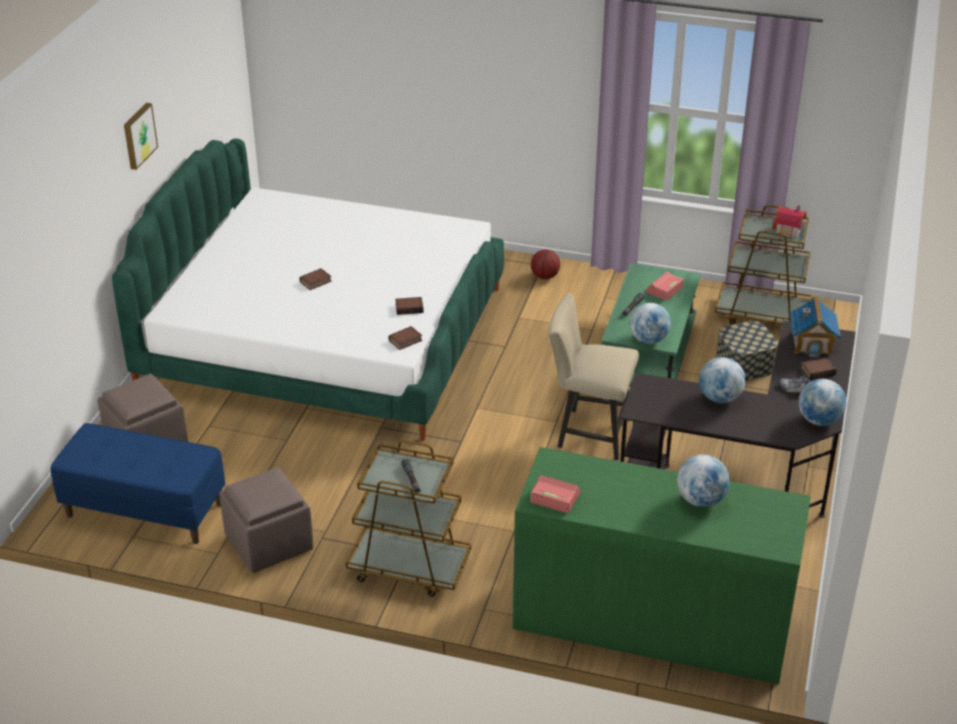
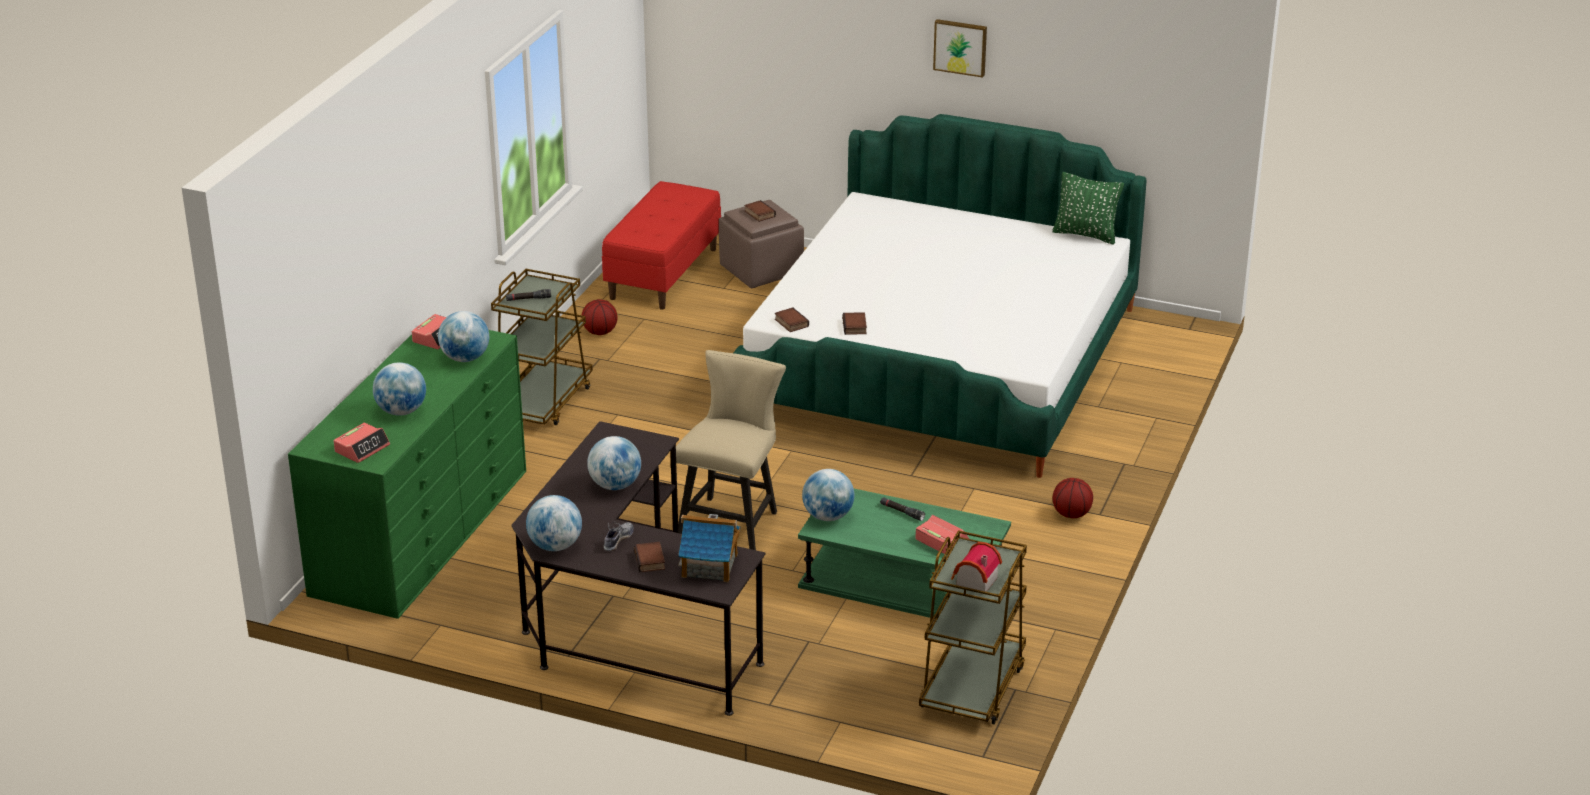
camera: 95 degrees right, 5 degrees down
blue bench [51,423,225,544] -> red bench [602,181,721,310]
brown ottoman [219,467,313,573] -> basketball [581,299,618,335]
book [299,268,332,290] -> book moved to [744,200,776,222]
storage box [716,321,778,381] -> none
none -> alarm clock [334,423,390,463]
none -> globe [438,311,489,362]
none -> green pillow [1052,172,1124,244]

